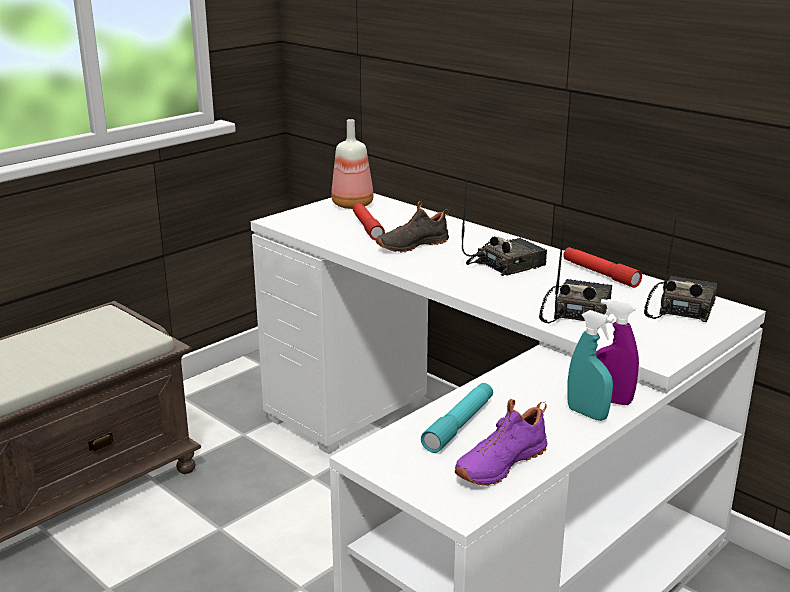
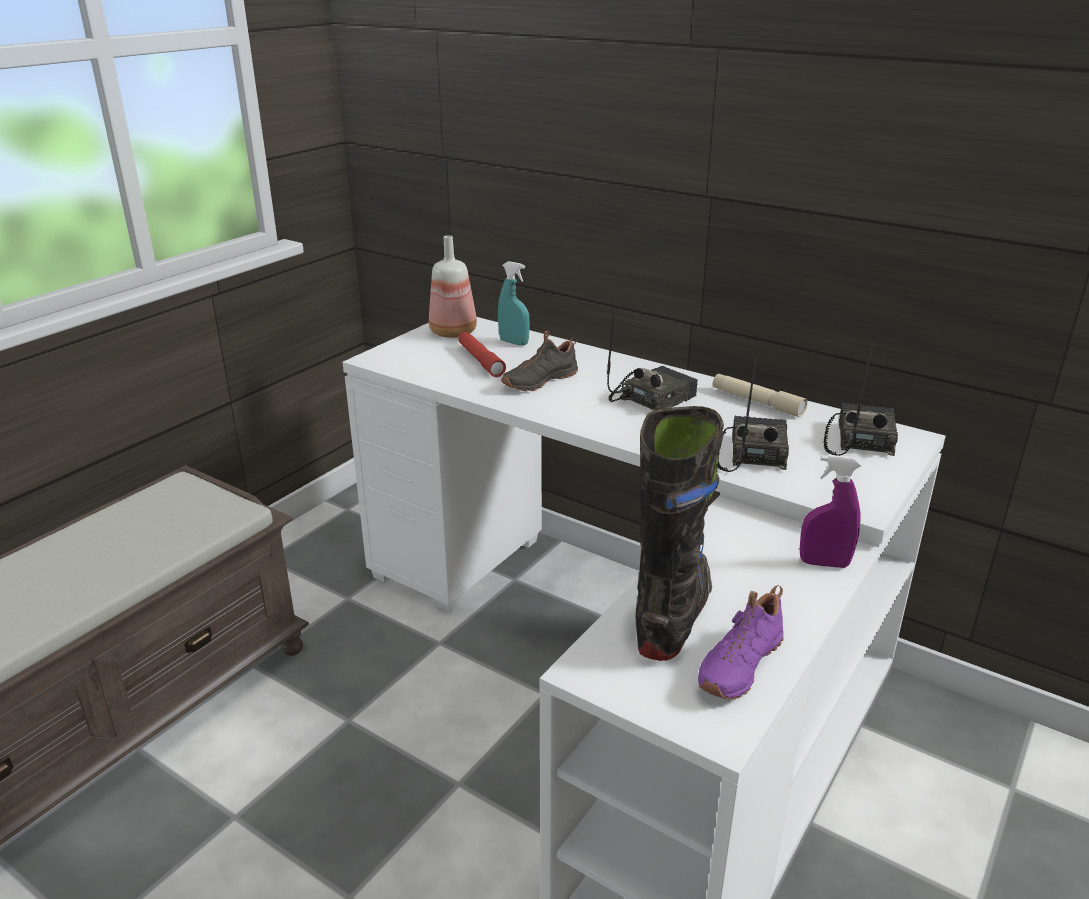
camera: 10 degrees left, 5 degrees up
turquoise flashlight [421,383,493,453] -> black boot [636,406,724,661]
red flashlight [563,247,642,288] -> beige flashlight [713,374,807,417]
turquoise spray bottle [568,310,614,421] -> turquoise spray bottle moved to [498,261,530,346]

